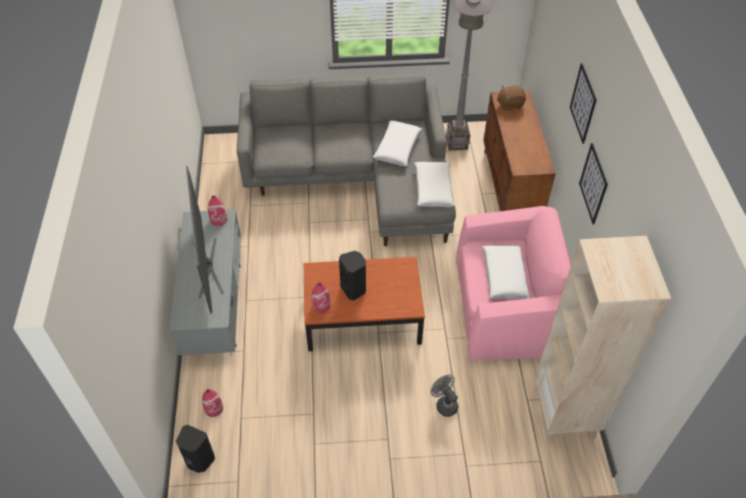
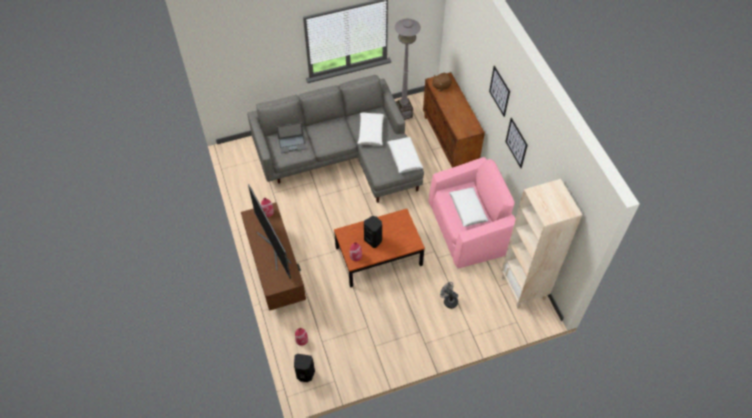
camera: 15 degrees left, 5 degrees up
grey tv stand [170,209,241,355] -> brown tv stand [241,202,306,311]
none -> laptop [276,122,306,153]

